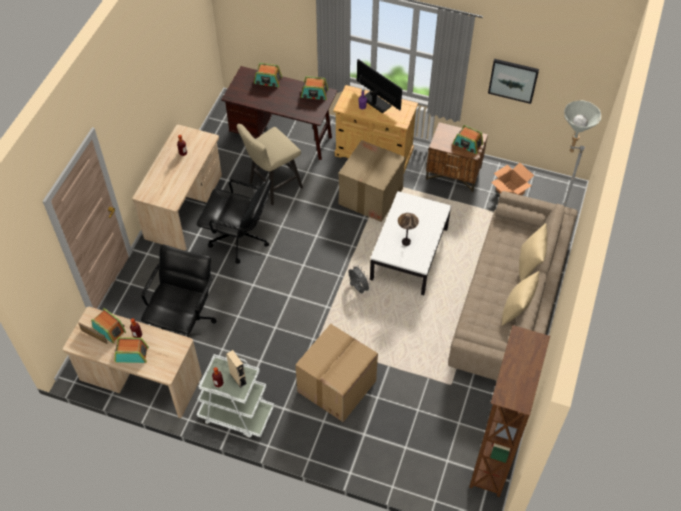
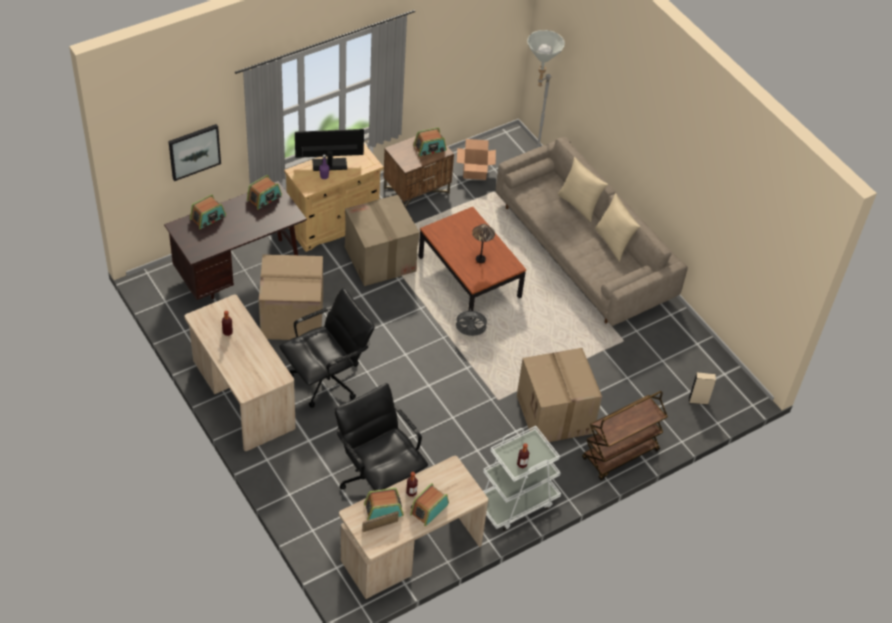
camera: 55 degrees left, 5 degrees down
beige speaker [226,350,247,388] -> beige speaker moved to [688,372,716,405]
beige stool [237,124,303,205] -> cardboard box [259,254,323,340]
white coffee table [370,191,451,295] -> brown coffee table [419,207,526,319]
brown bookcase [469,325,550,497] -> none
picture [488,59,539,104] -> picture moved to [168,124,221,181]
none -> brown cart [582,391,668,480]

